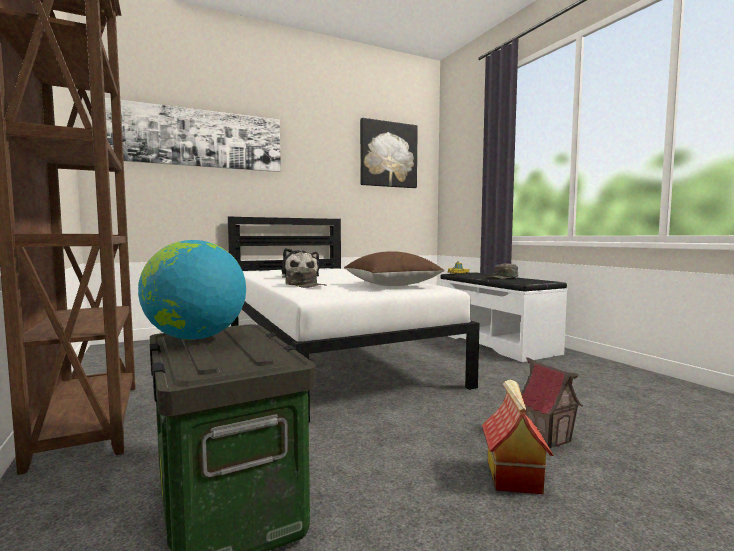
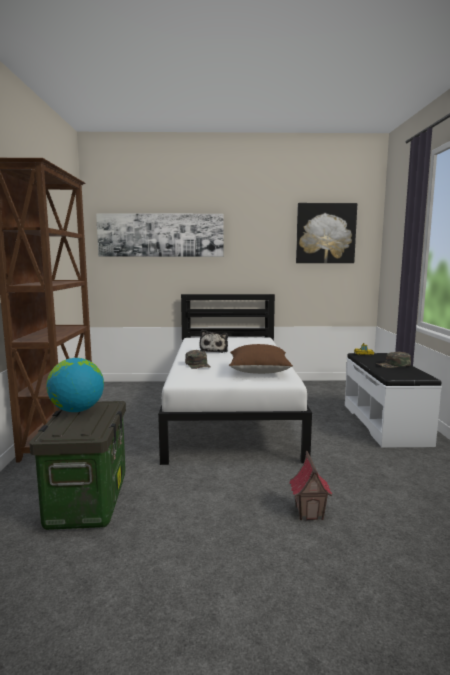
camera: 25 degrees right, 5 degrees up
toy house [482,379,554,494] -> none

